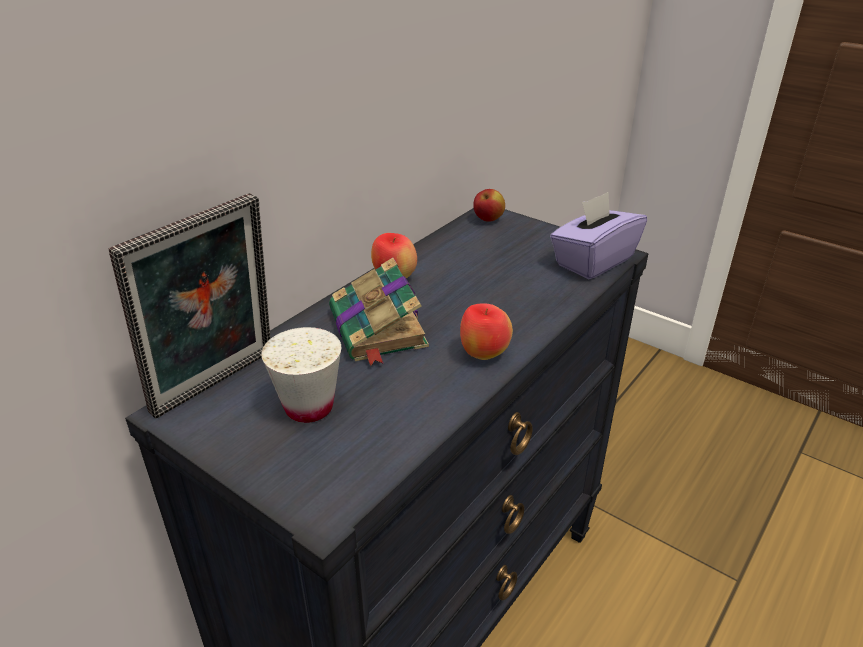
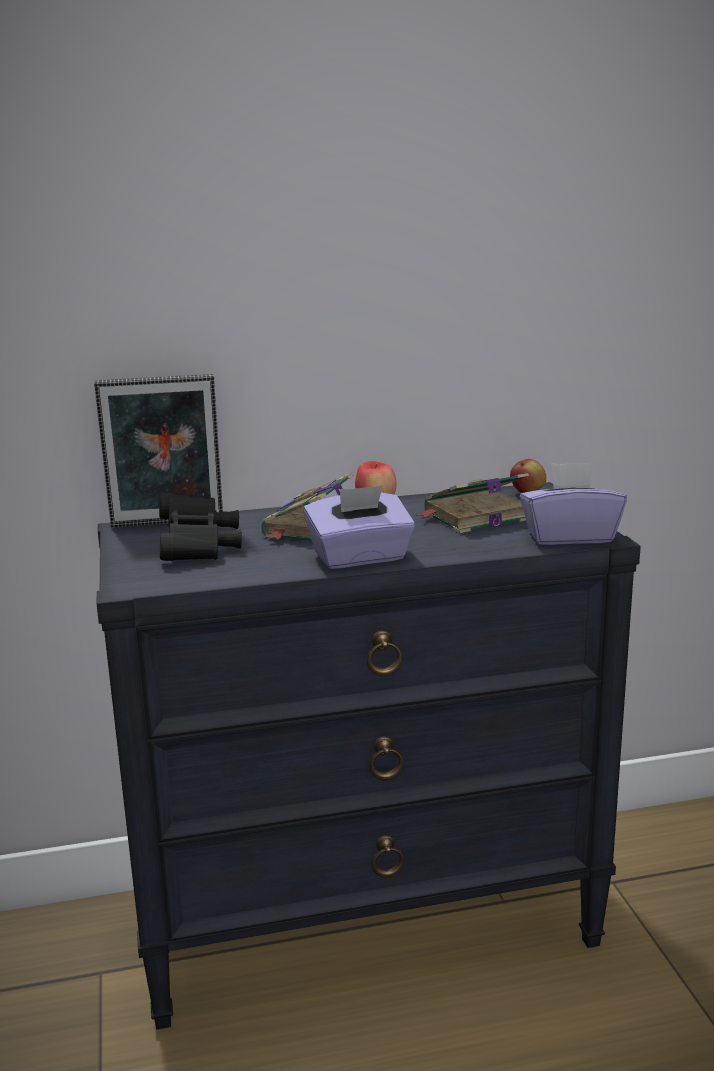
camera: 40 degrees right, 15 degrees down
white cup [261,327,341,423] -> black binoculars [159,493,242,561]
apple [460,303,513,360] -> purple tissue box [303,486,415,569]
none -> book [417,473,529,533]

